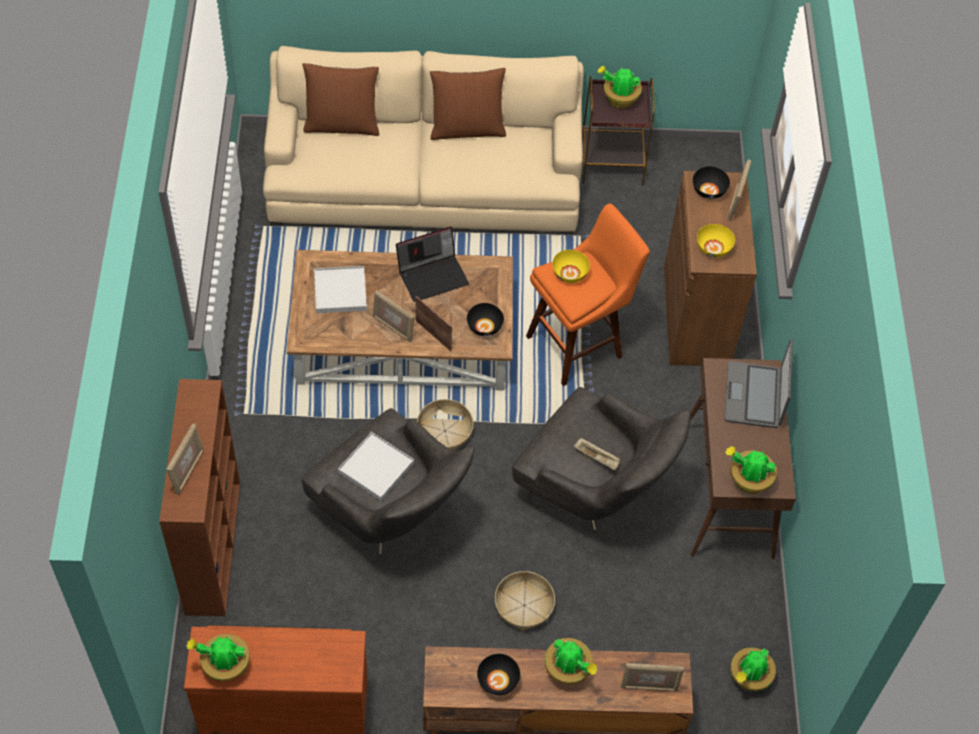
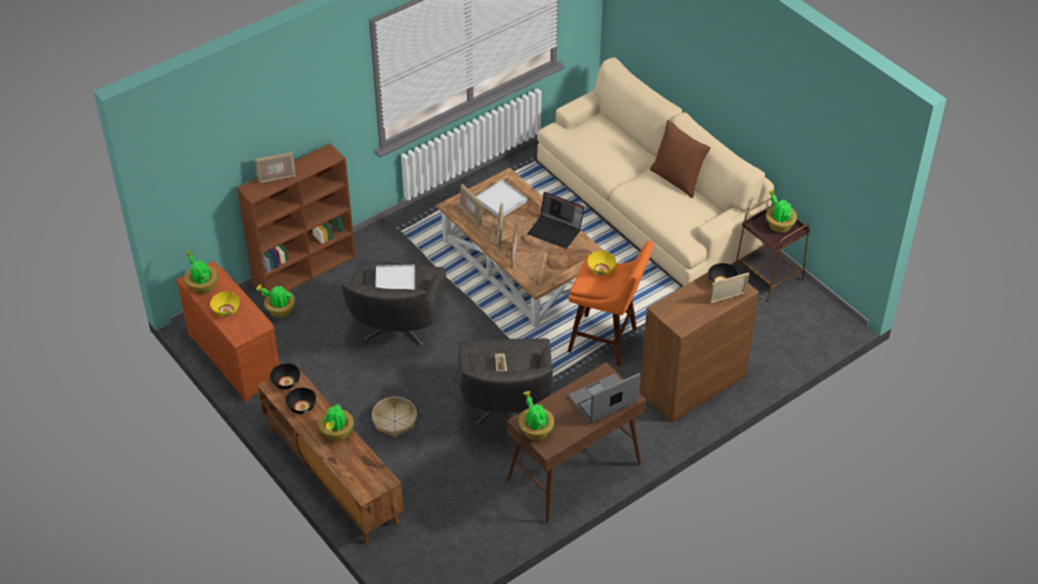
camera: 55 degrees right, 10 degrees down
brown pillow [302,63,379,136] -> none
basket [417,399,474,451] -> none
black bowl [467,303,504,336] -> black bowl moved to [270,363,300,389]
picture frame [621,663,684,691] -> picture frame moved to [459,184,483,226]
yellow bowl [697,224,735,257] -> yellow bowl moved to [210,292,240,316]
potted plant [730,647,776,691] -> potted plant moved to [256,285,295,318]

